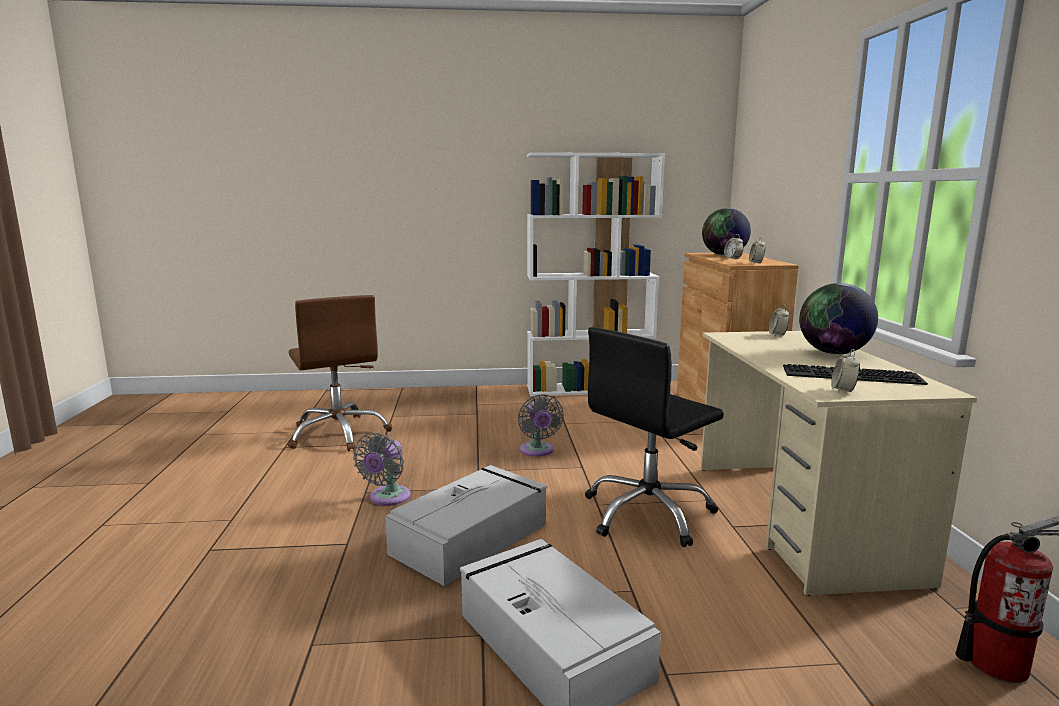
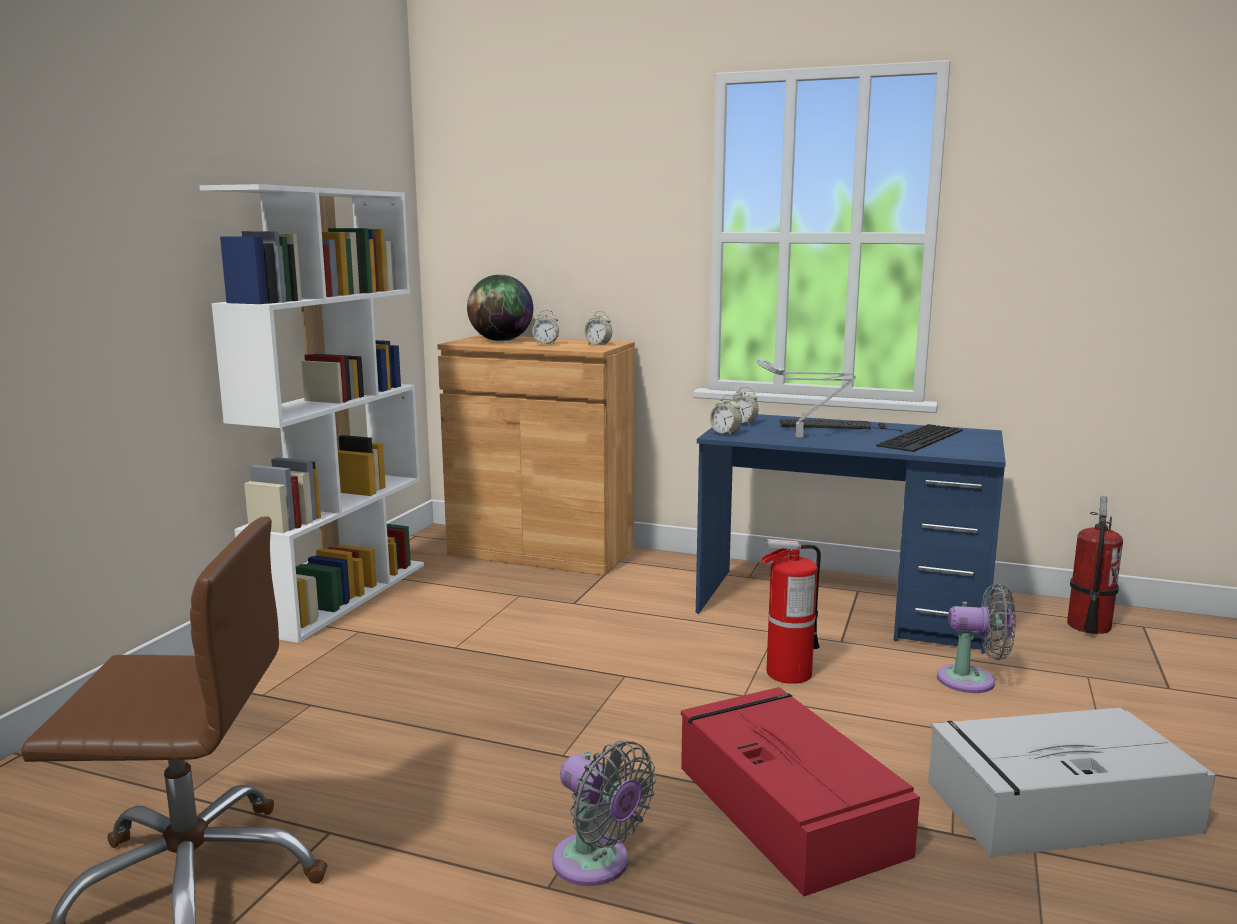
camera: 65 degrees left, 0 degrees up
grey storage box [385,465,547,586] -> red storage box [681,687,920,896]
grey fan [518,394,564,456] -> grey fan moved to [937,584,1016,693]
black office chair [585,327,724,547] -> fire extinguisher [761,539,821,684]
beige desk [701,331,977,596] -> blue desk [696,414,1006,654]
globe [799,283,878,354] -> keyboard [780,419,903,432]
alarm clock [831,349,860,393] -> alarm clock moved to [710,395,742,435]
none -> grey table lamp [756,358,856,438]

